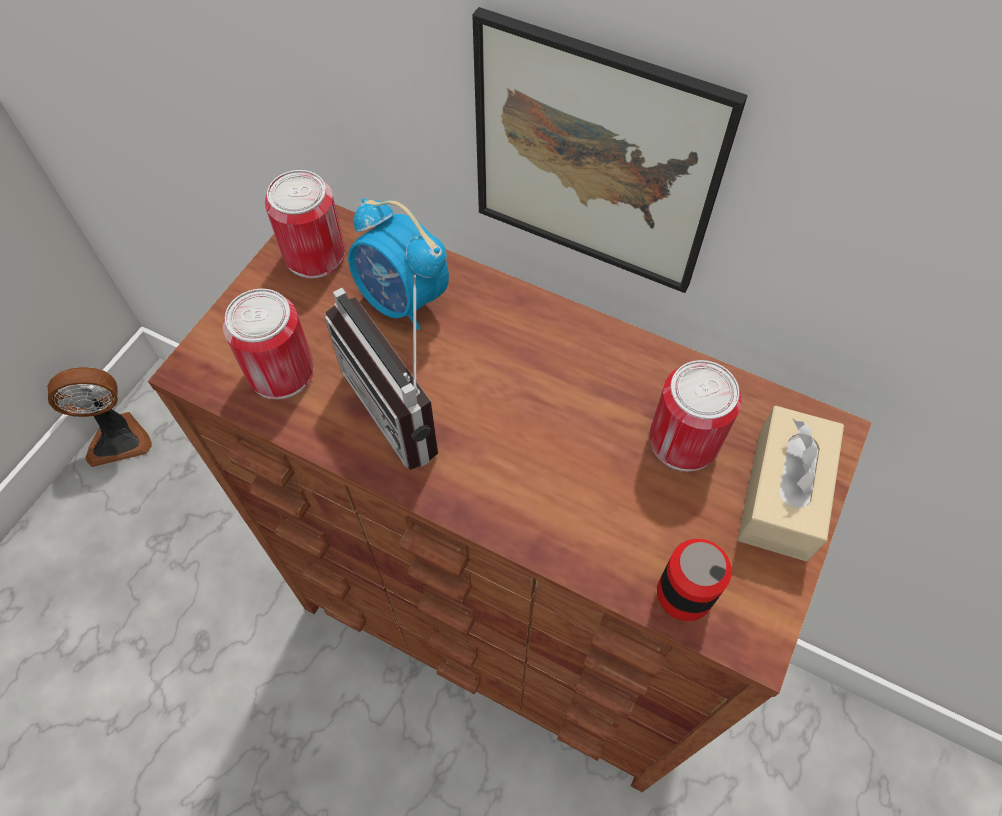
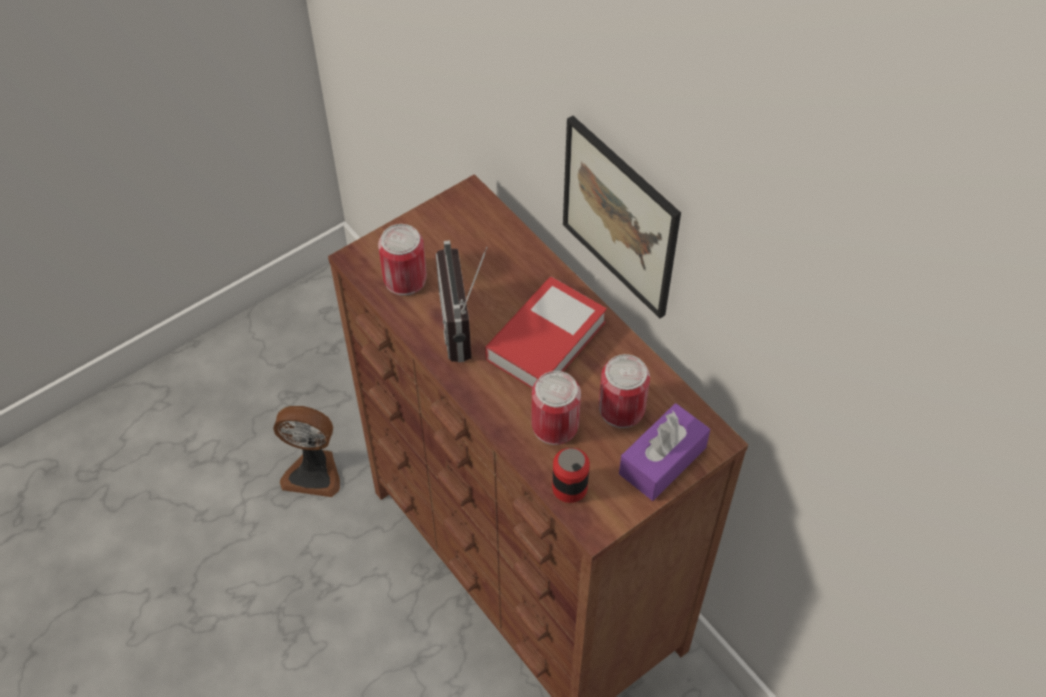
camera: 25 degrees right, 5 degrees down
fan [48,367,152,467] -> fan moved to [273,406,340,497]
can [265,170,345,278] -> can moved to [531,371,581,445]
alarm clock [348,198,449,330] -> none
beige tissue box [738,406,844,562] -> purple tissue box [619,403,710,501]
none -> book [485,277,607,388]

